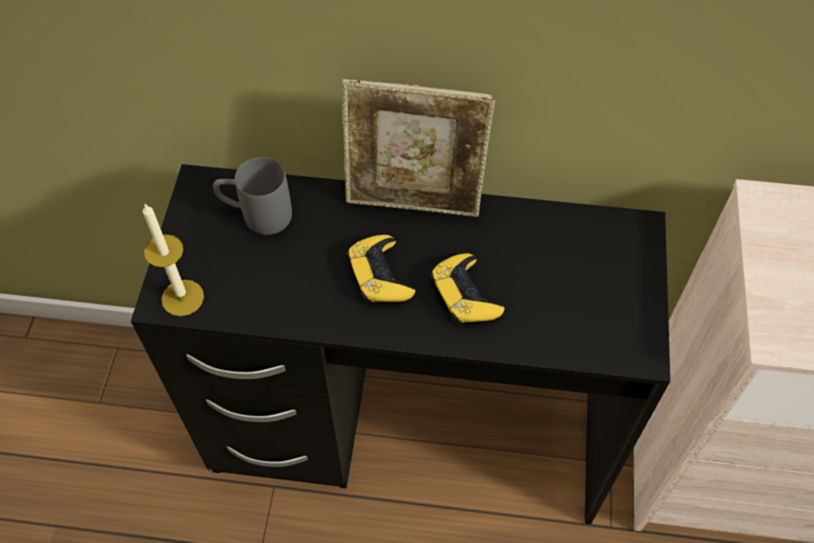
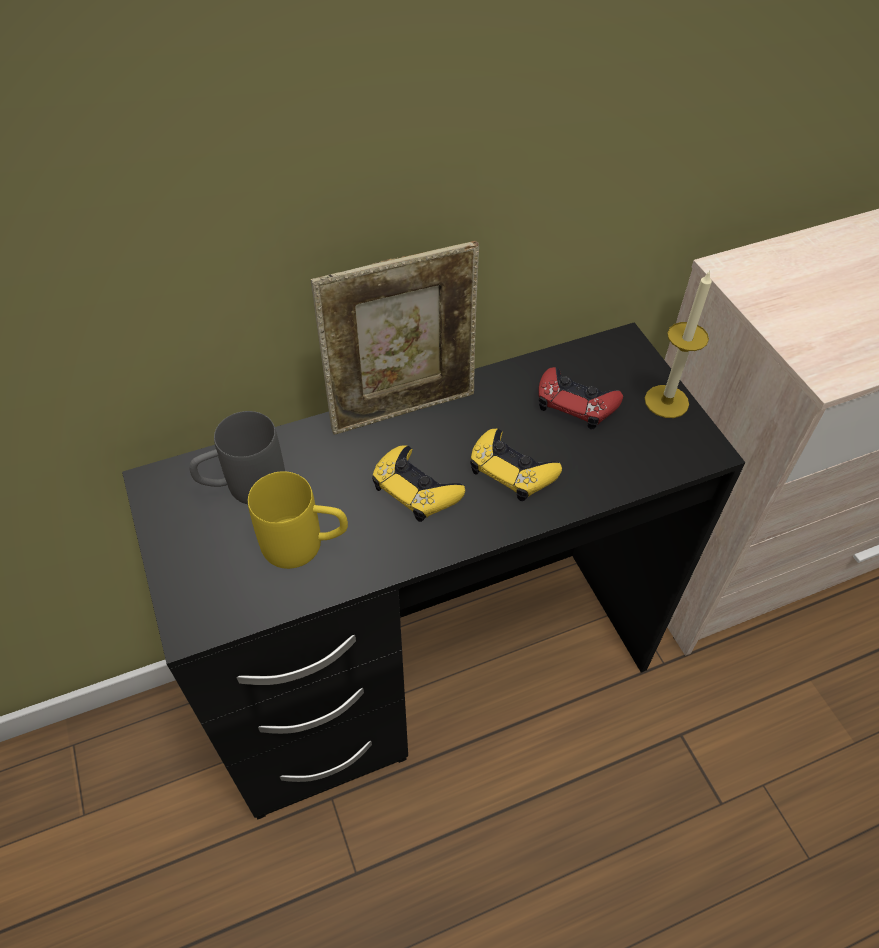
camera: 30 degrees left, 5 degrees down
candle [143,203,204,316] -> candle moved to [645,270,712,418]
none -> yellow mug [248,471,348,569]
none -> red game controller [538,367,623,429]

